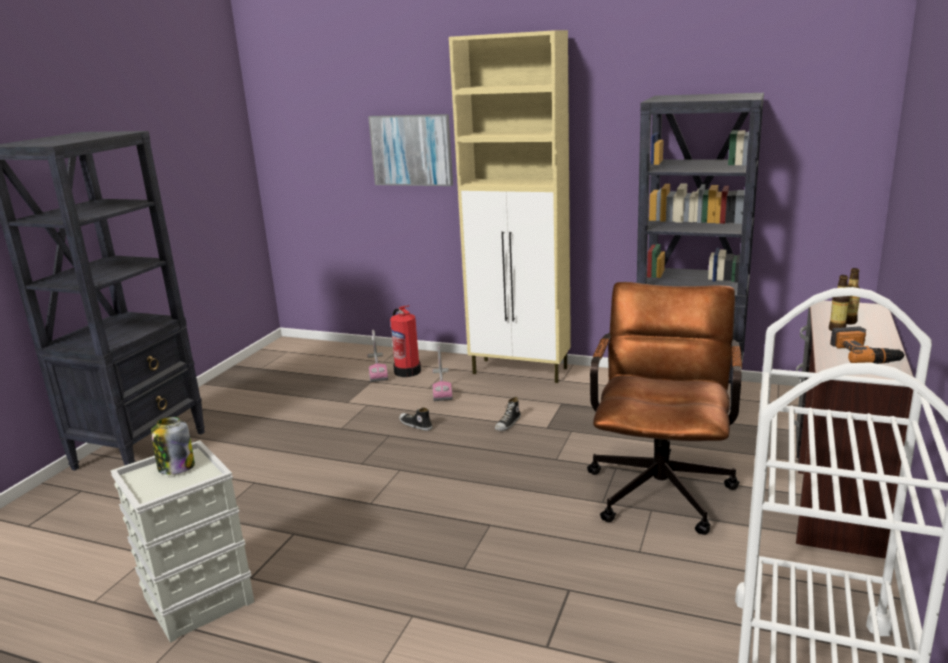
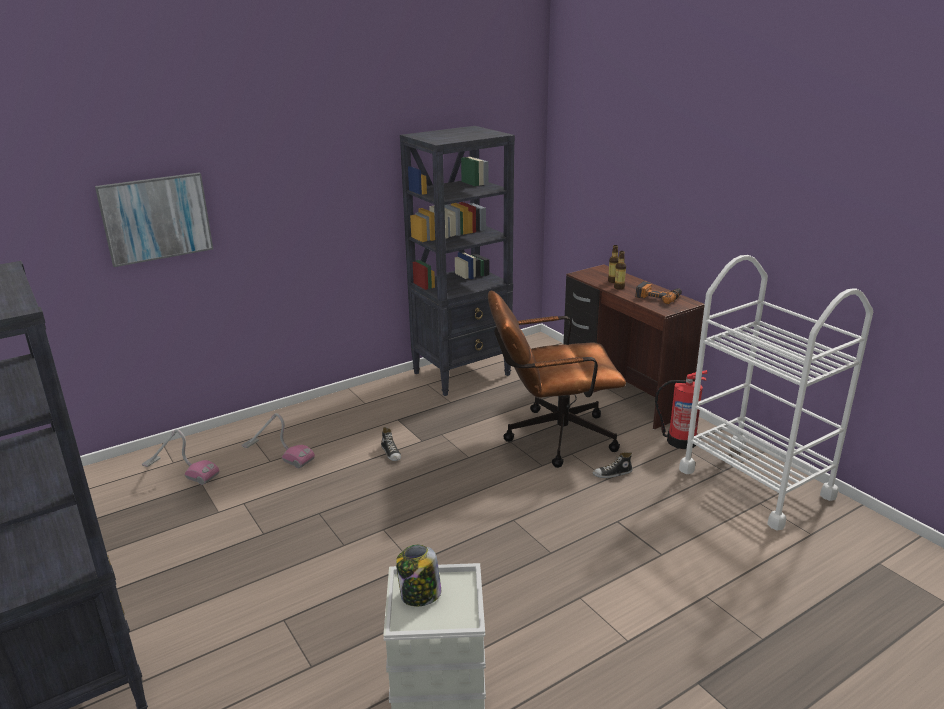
camera: 55 degrees left, 5 degrees up
fire extinguisher [390,305,421,377] -> fire extinguisher moved to [655,370,708,449]
shoe [399,407,433,431] -> shoe moved to [592,452,633,478]
beige cabinet [449,30,571,383] -> none
brown office chair [587,282,742,535] -> brown office chair turned 60 degrees counterclockwise [488,290,626,468]

